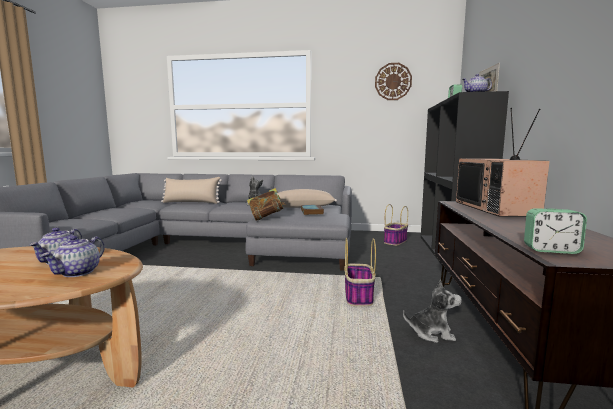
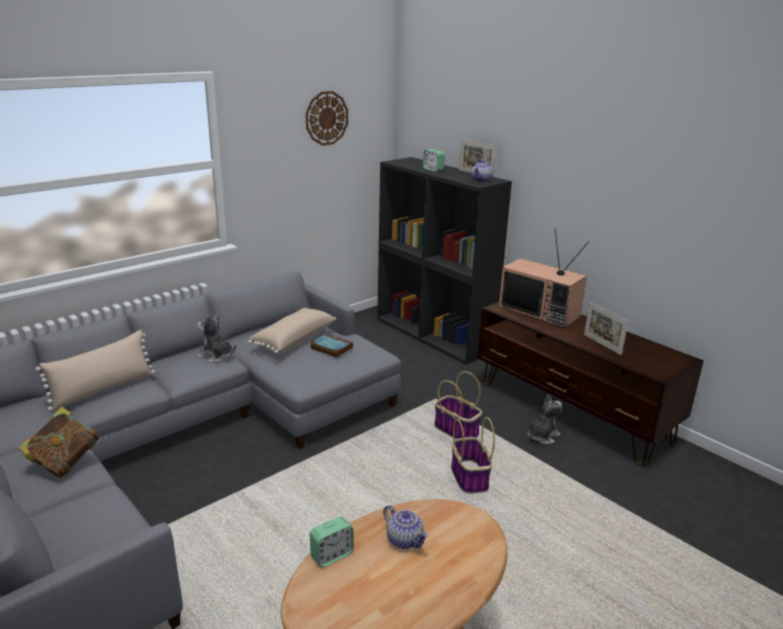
camera: 50 degrees left, 15 degrees up
teapot [41,236,105,277] -> none
book [247,188,286,221] -> book moved to [18,407,99,479]
basket [384,204,408,246] -> basket moved to [451,417,495,494]
alarm clock [524,208,587,254] -> alarm clock moved to [310,517,354,567]
none -> picture frame [584,302,628,355]

